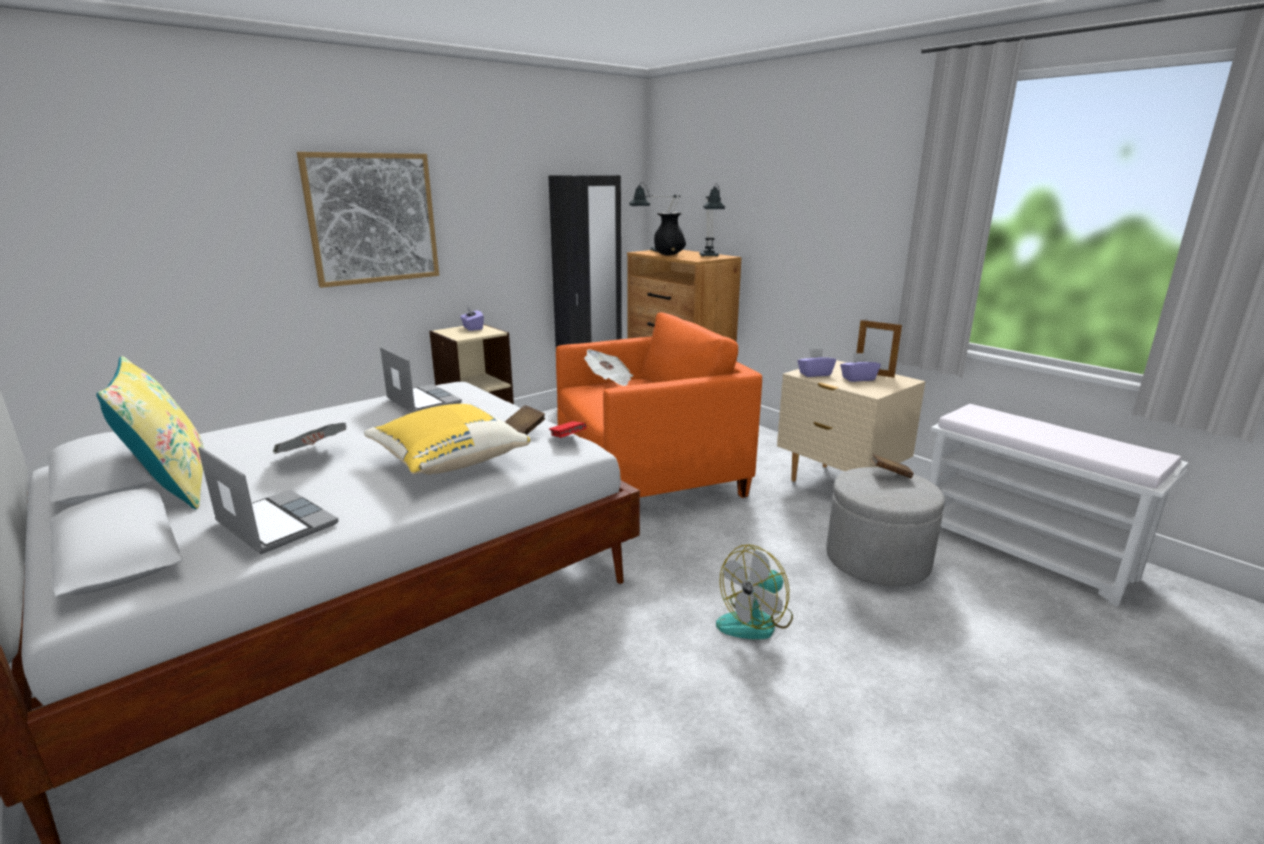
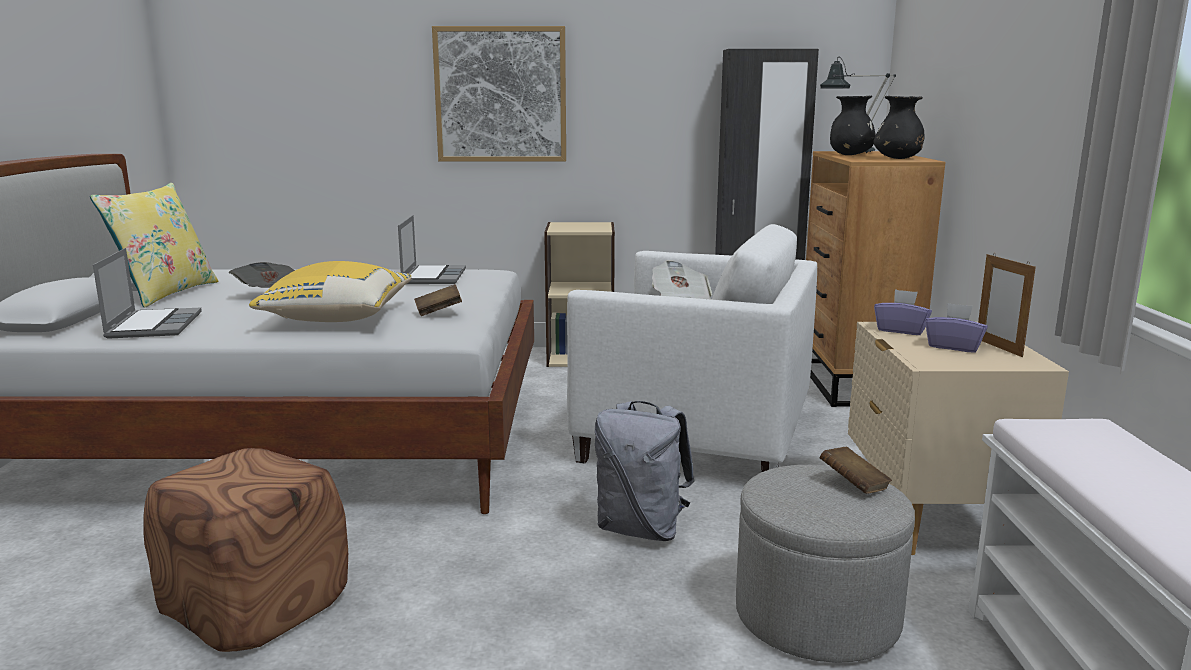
camera: 40 degrees right, 5 degrees down
purple tissue box [460,307,484,331] -> none
red book [549,421,587,438] -> none
orange armchair [556,312,762,498] -> white armchair [567,224,817,472]
table lamp [699,183,725,257] -> black vase [873,96,924,159]
fan [716,544,793,639] -> none
none -> brown ottoman [143,448,348,652]
none -> grey backpack [595,401,695,541]

